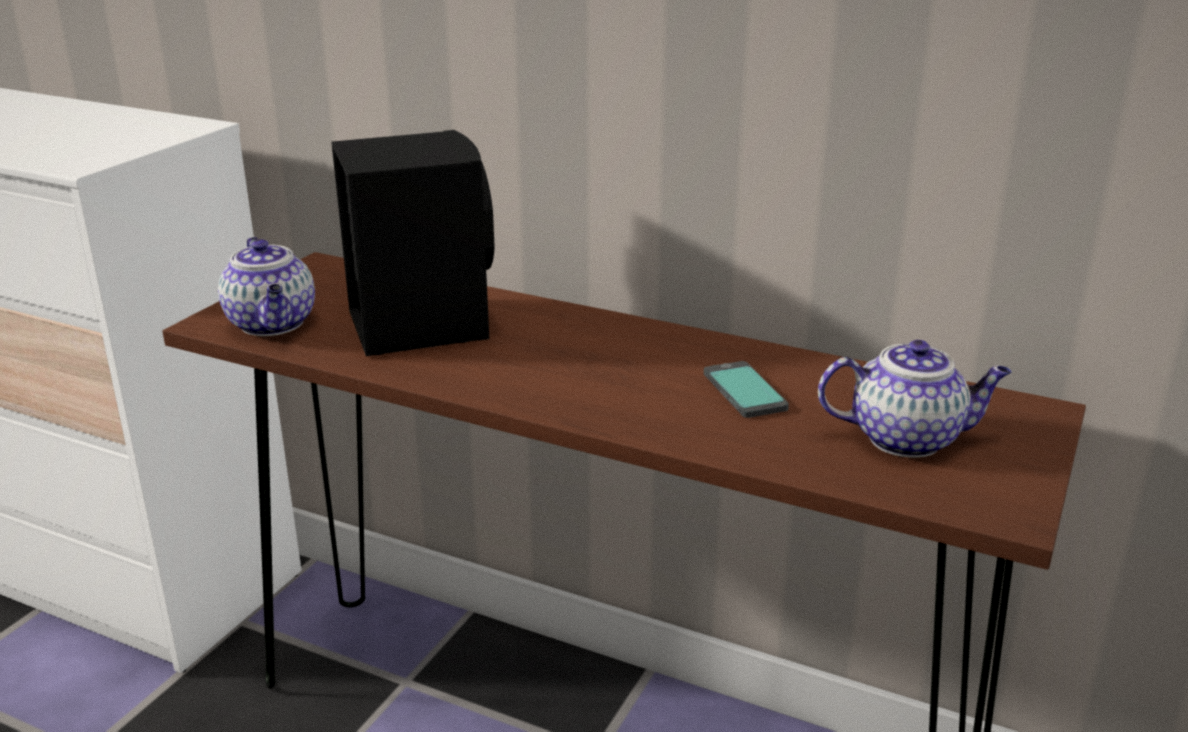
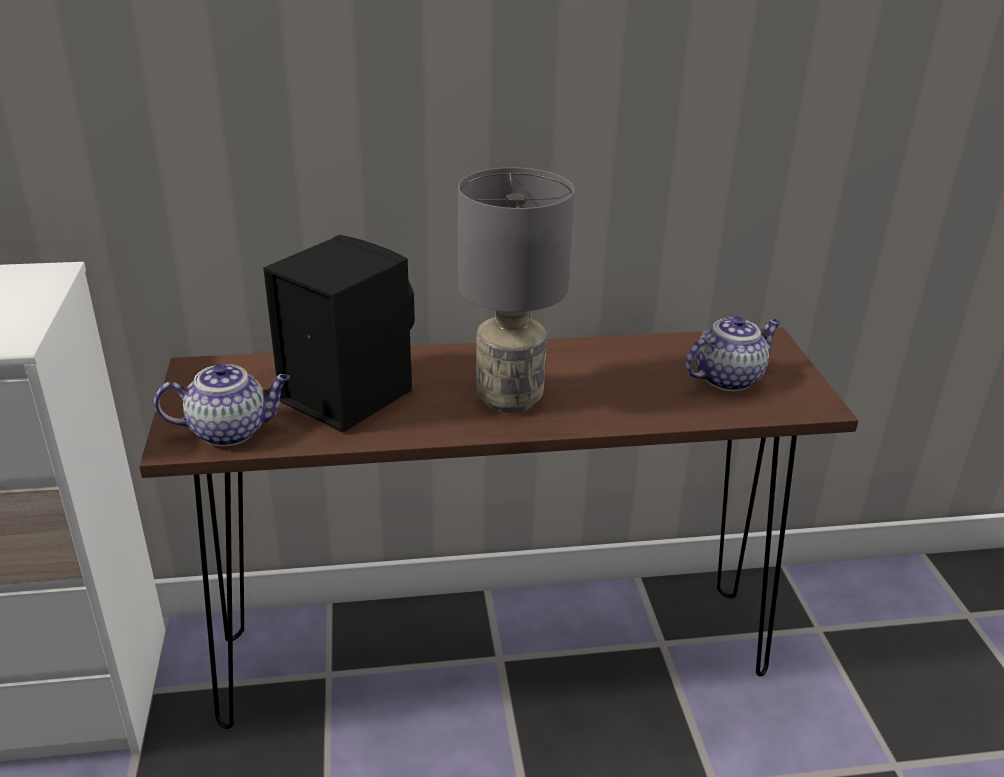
camera: 35 degrees left, 5 degrees up
teapot [218,237,315,336] -> teapot turned 45 degrees counterclockwise [154,364,290,446]
phone [704,361,789,418] -> none
none -> grey table lamp [458,167,575,413]

